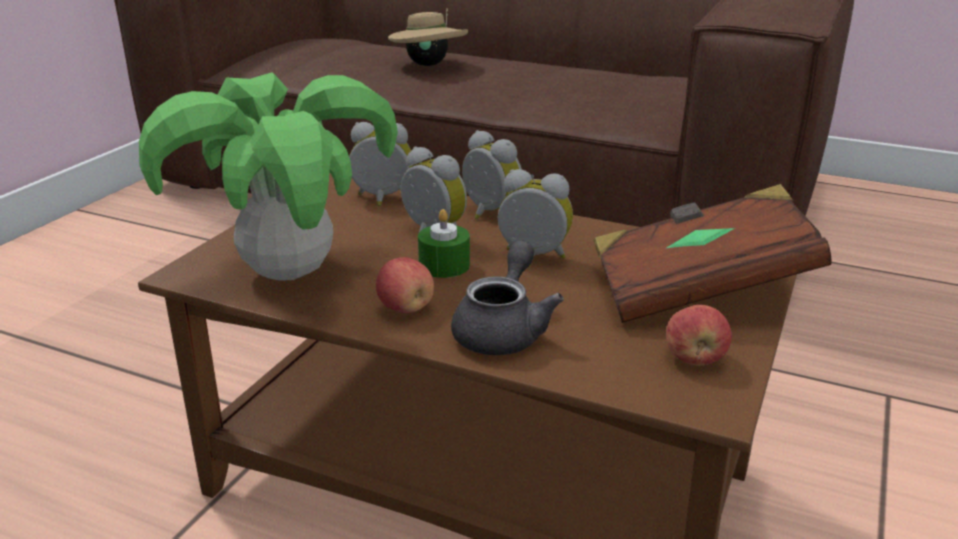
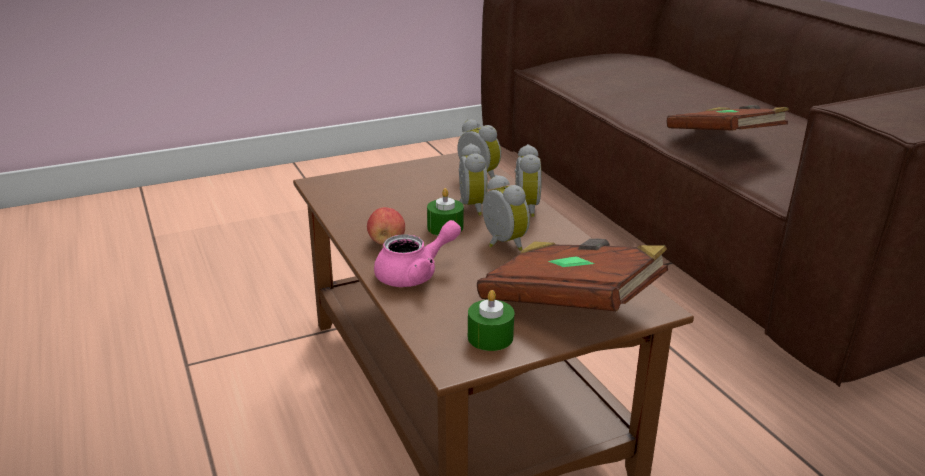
camera: 40 degrees right, 0 degrees up
potted plant [139,72,398,281] -> none
beige hat [388,9,468,66] -> none
grey teapot [451,240,564,355] -> pink teapot [374,220,461,287]
apple [666,305,732,366] -> green candle [468,290,515,351]
none -> brown book [667,105,789,131]

